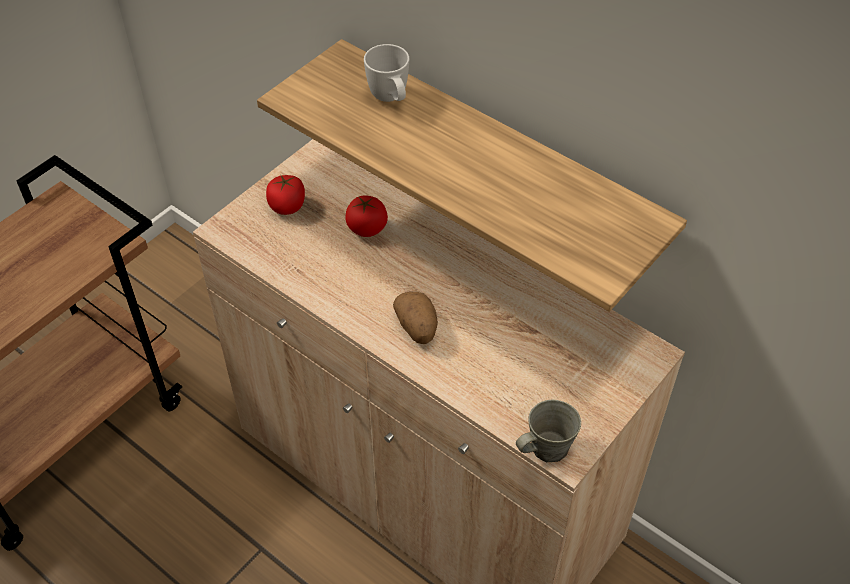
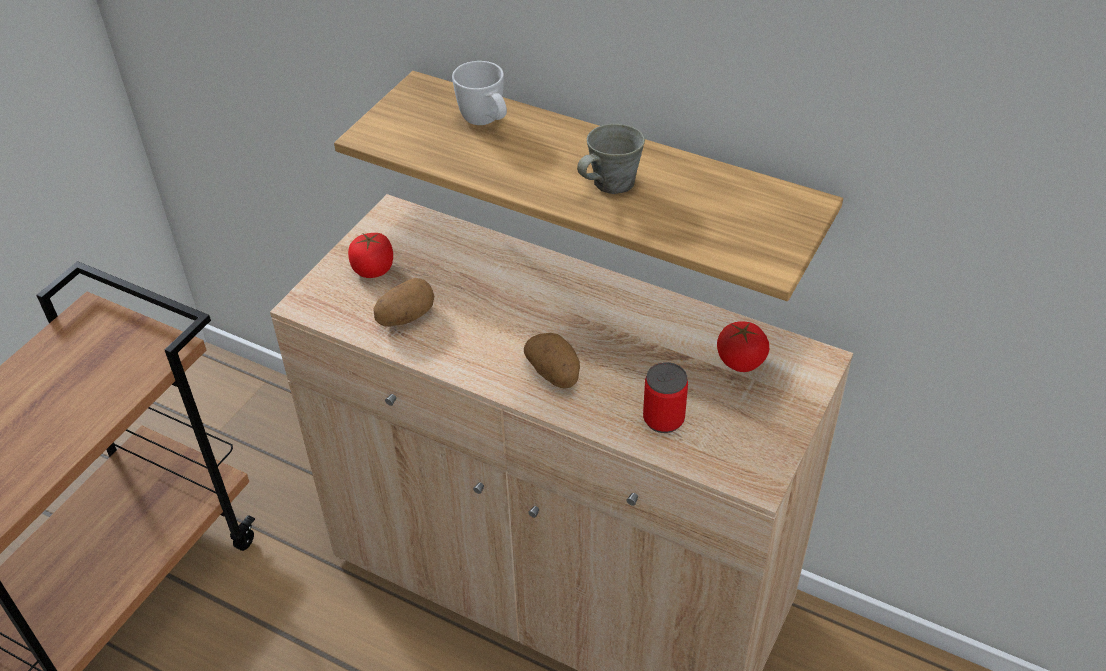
camera: 10 degrees left, 5 degrees down
tomato [345,196,388,237] -> tomato moved to [717,322,769,372]
grey mug [516,400,581,462] -> grey mug moved to [577,124,645,194]
none -> potato [373,278,434,327]
none -> can [643,362,688,433]

